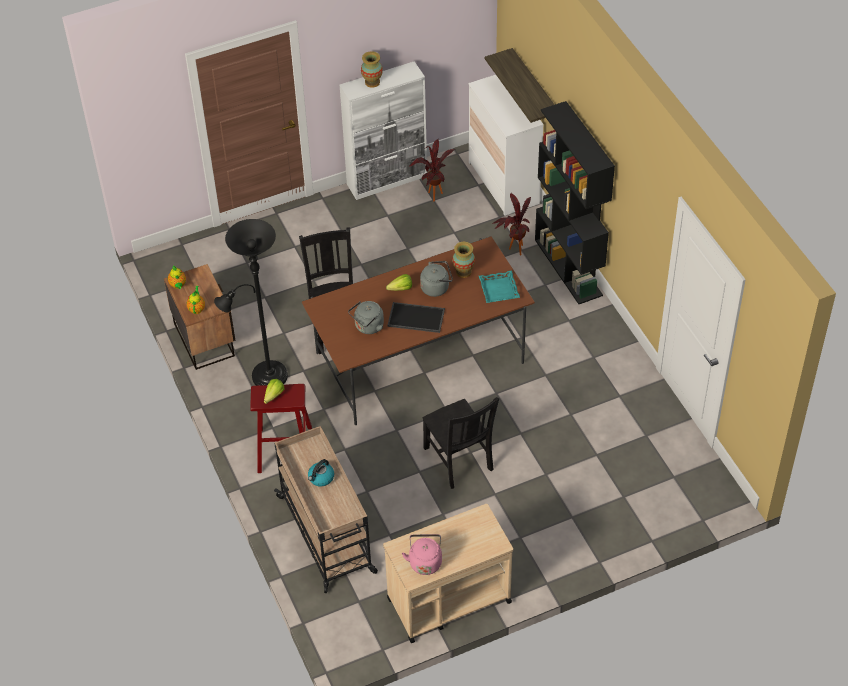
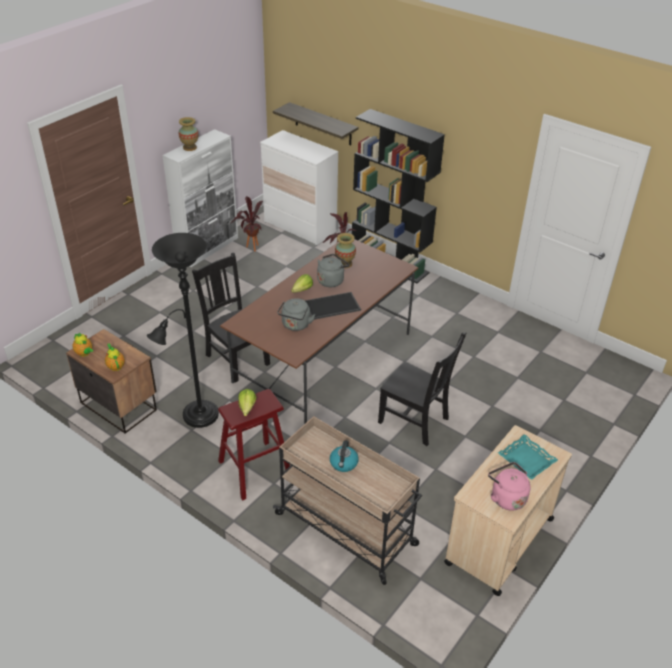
camera: 30 degrees left, 10 degrees down
turquoise tray [479,271,520,303] -> turquoise tray moved to [498,434,558,480]

